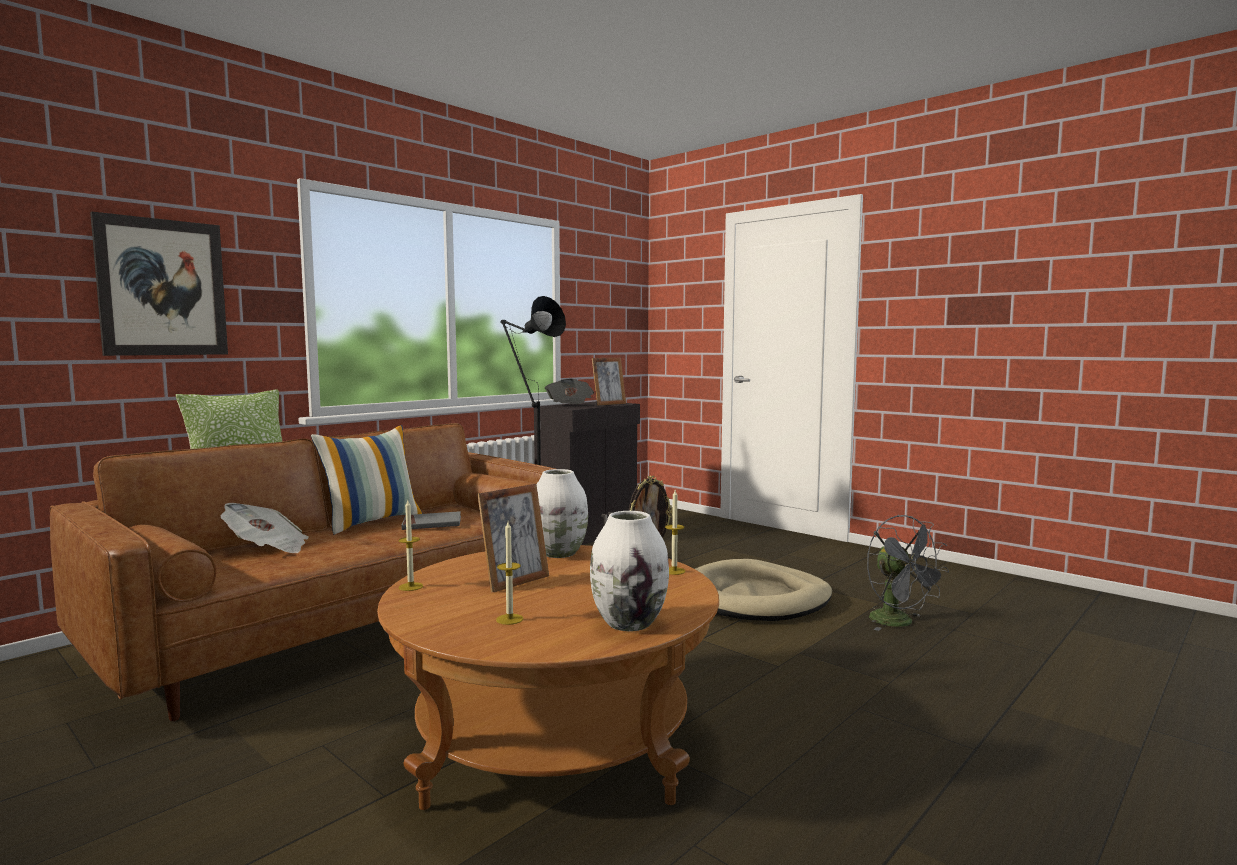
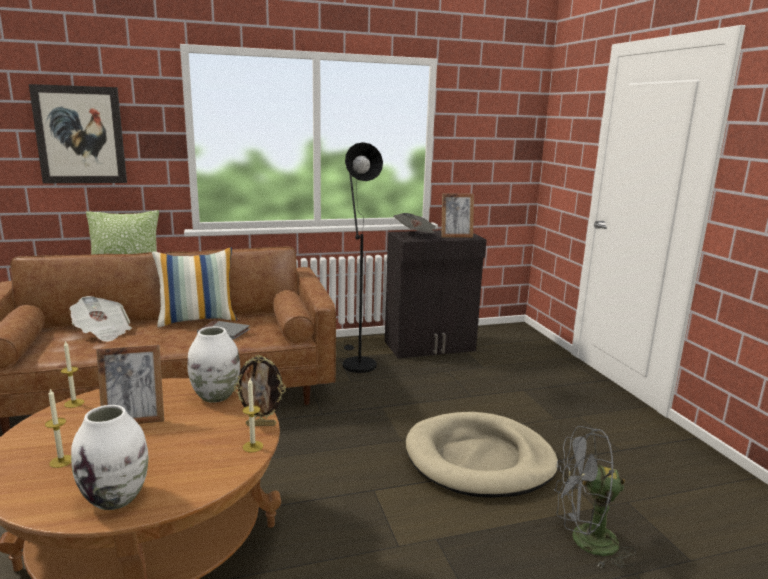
camera: 30 degrees right, 10 degrees up
grey fan [867,515,949,631] -> grey fan turned 90 degrees clockwise [554,426,636,569]

